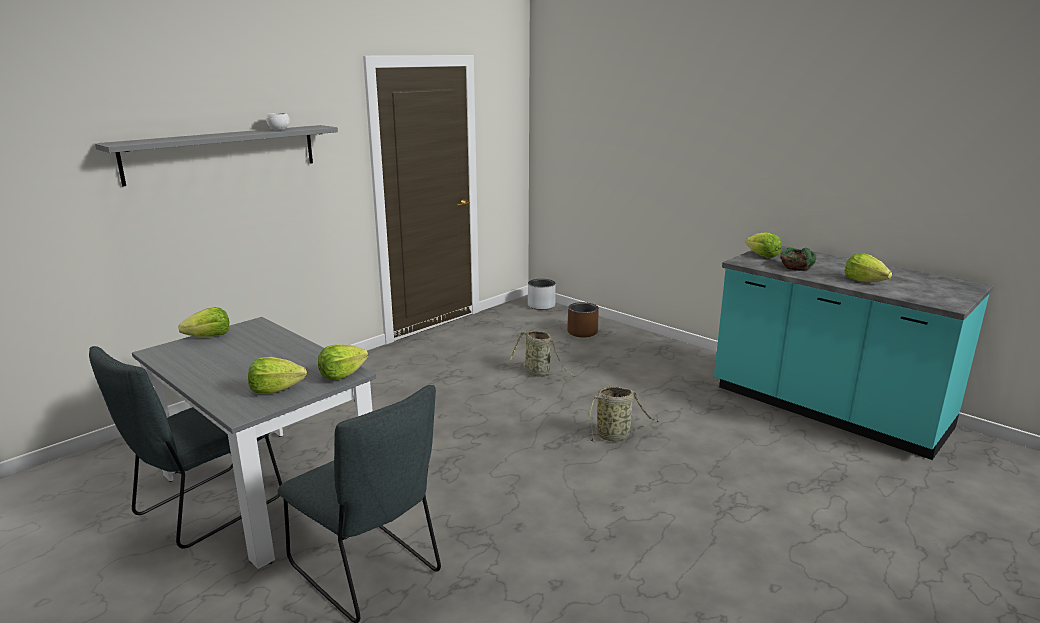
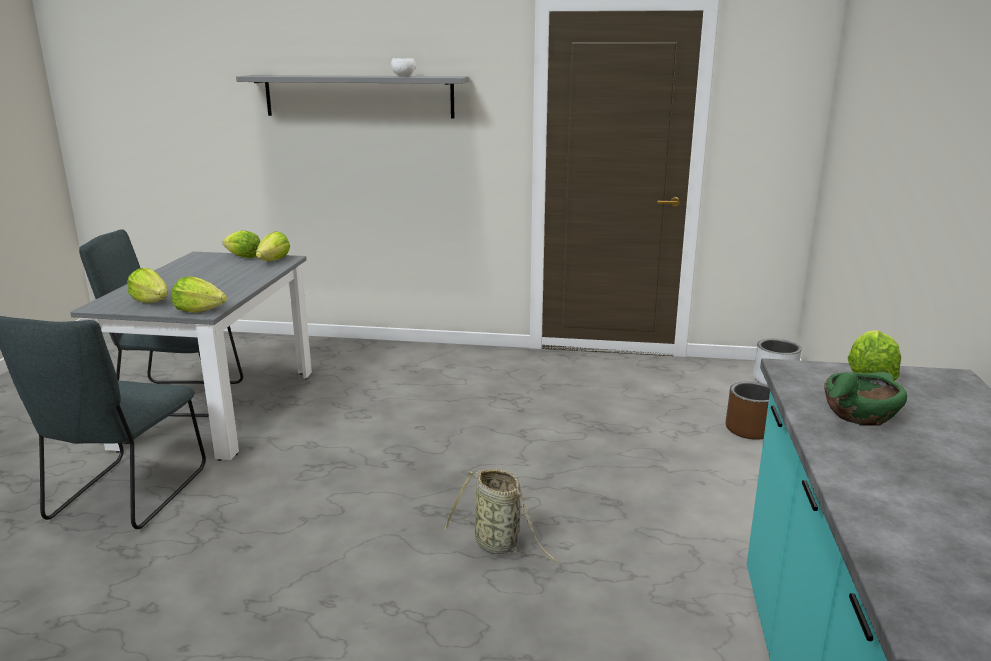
camera: 55 degrees right, 0 degrees up
basket [508,331,575,377] -> none
lettuce [845,253,892,282] -> lettuce moved to [256,231,290,261]

